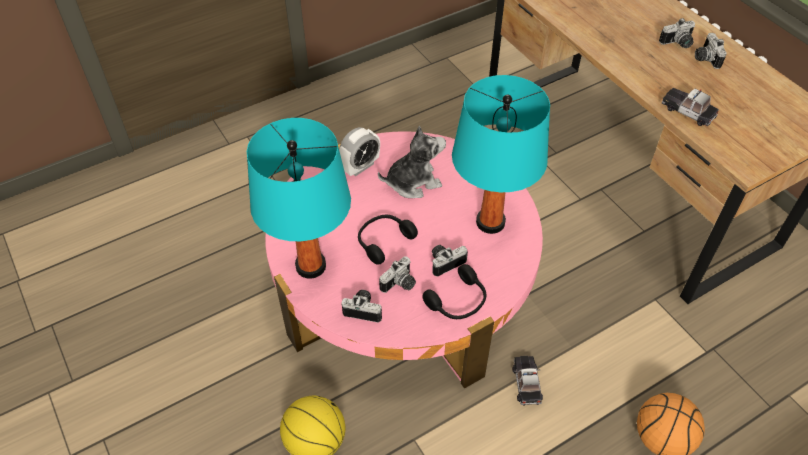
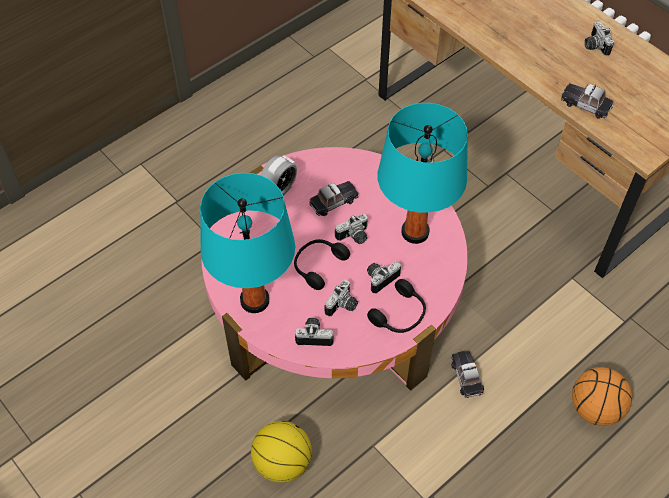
camera: 10 degrees left, 5 degrees up
plush toy [378,126,446,198] -> toy car [309,181,359,216]
camera [659,18,695,48] -> camera moved to [335,214,368,244]

